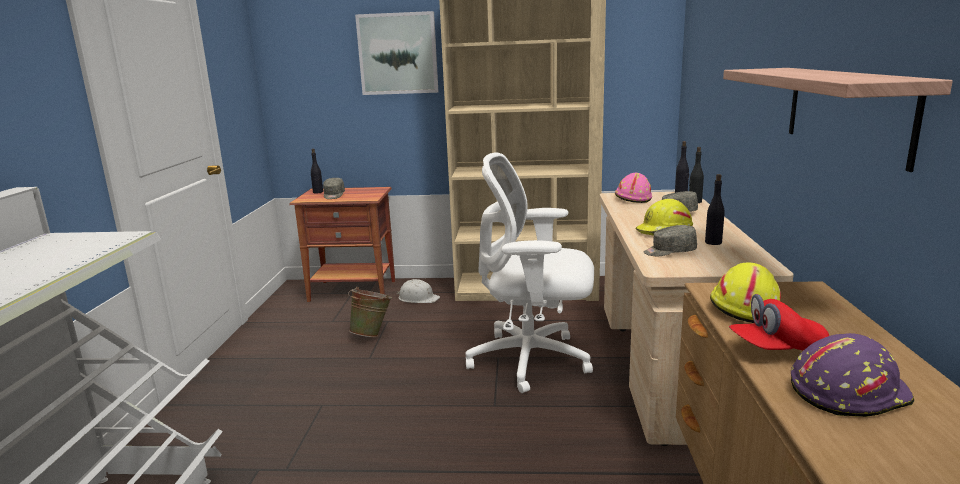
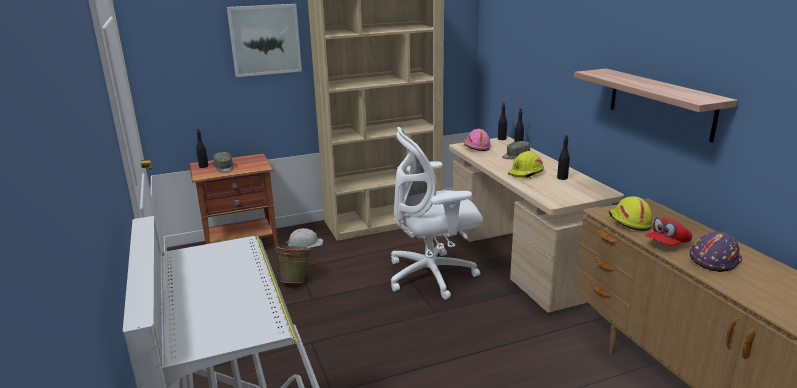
camera: 25 degrees left, 5 degrees up
grey cap [644,225,697,256] -> none

